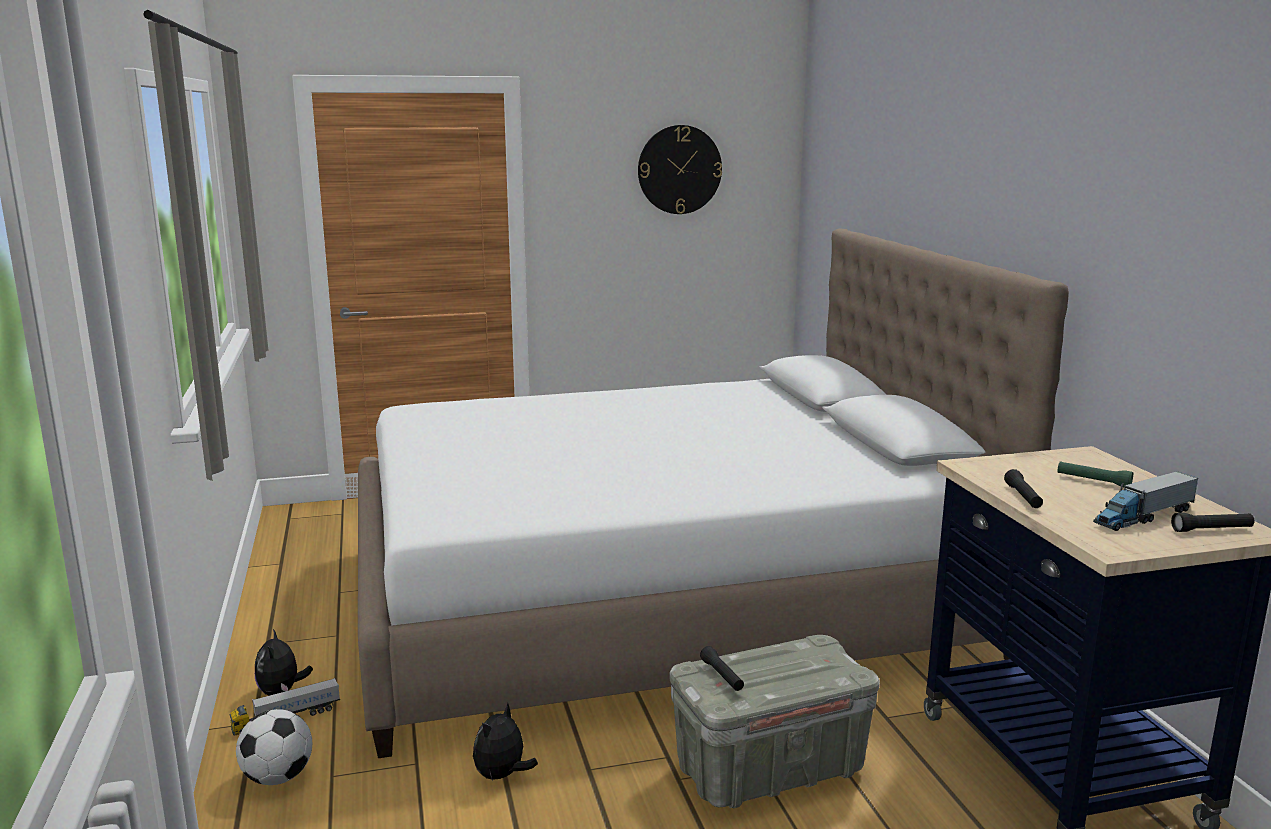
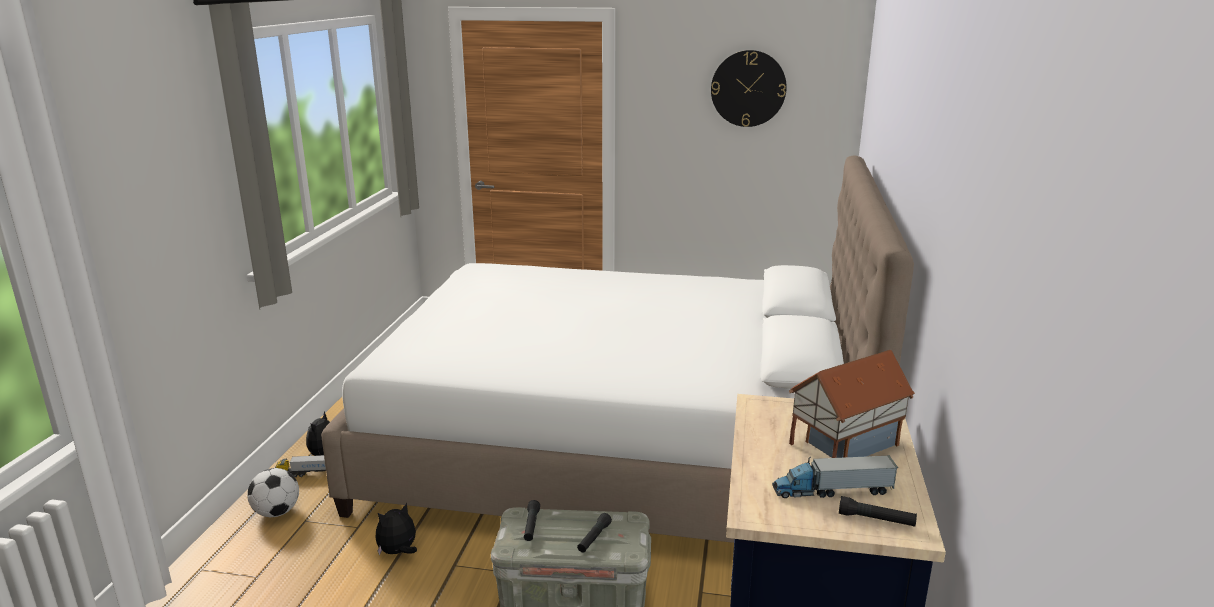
camera: 25 degrees right, 5 degrees up
black flashlight [1004,469,1043,508] -> black flashlight moved to [577,513,612,552]
green flashlight [1058,461,1133,487] -> toy house [789,350,915,458]

